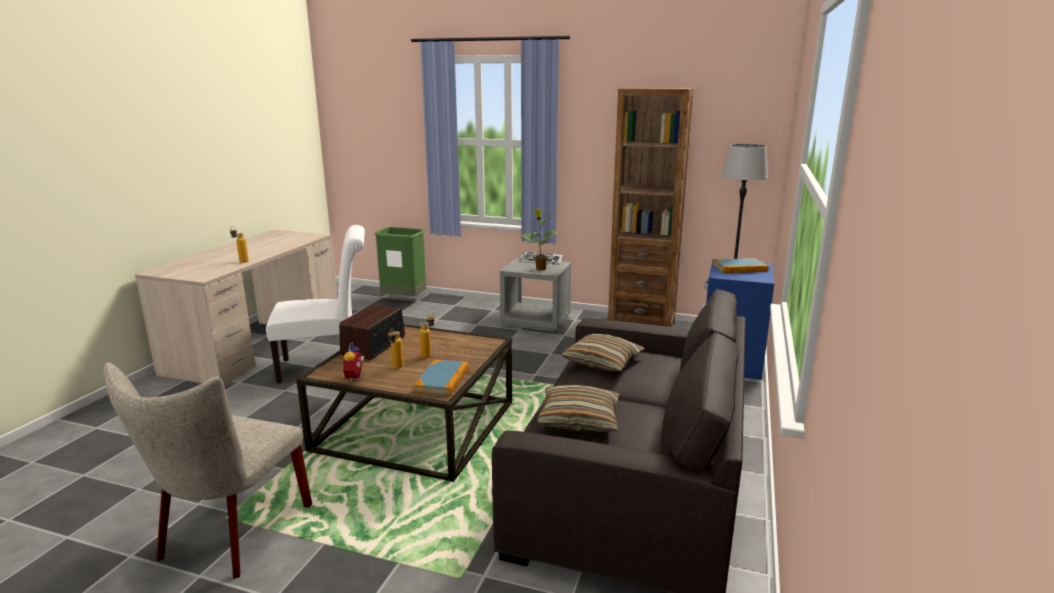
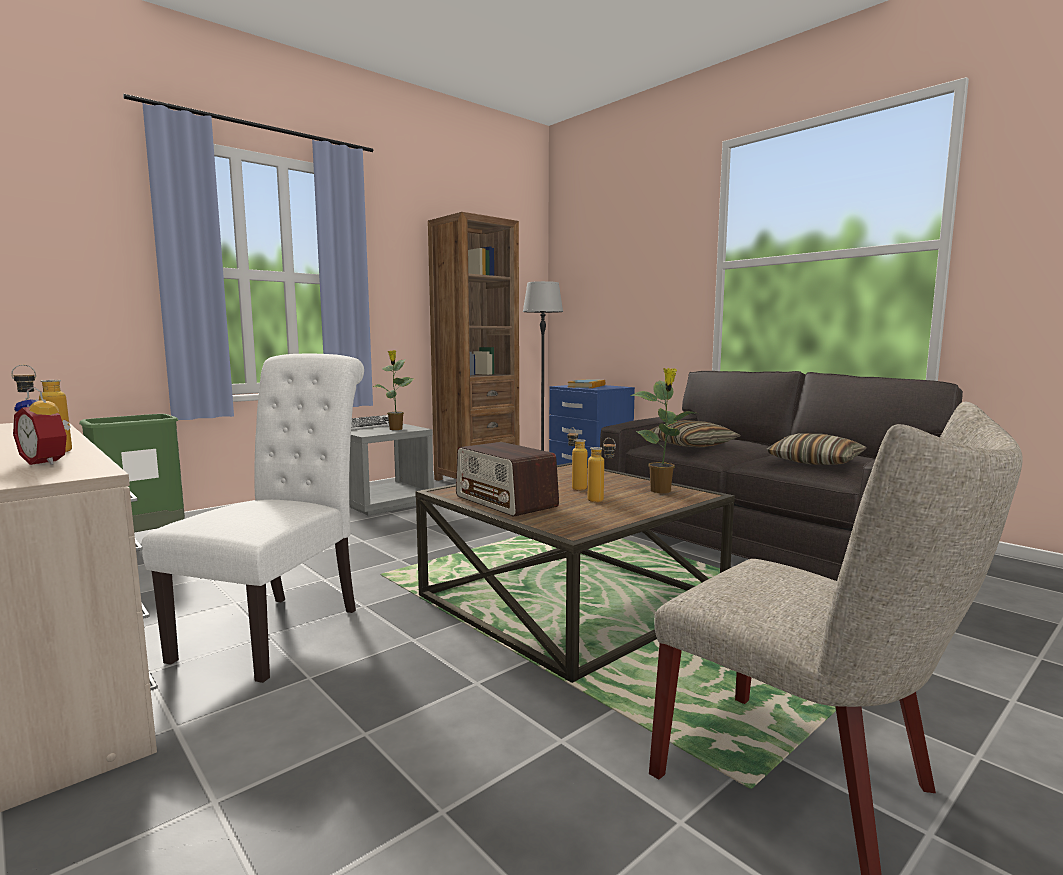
camera: 60 degrees left, 10 degrees down
alarm clock [343,342,364,382] -> alarm clock moved to [13,386,71,465]
book [414,360,469,396] -> potted plant [630,368,695,493]

